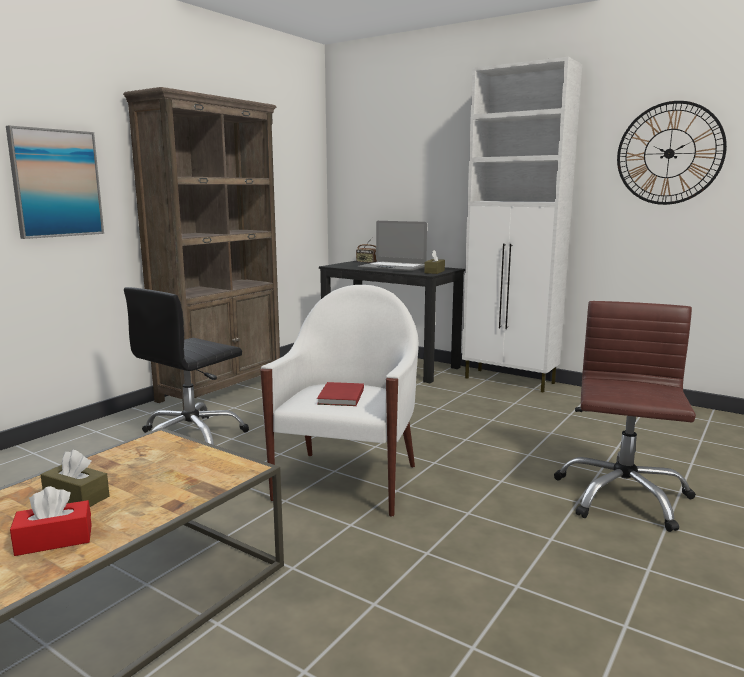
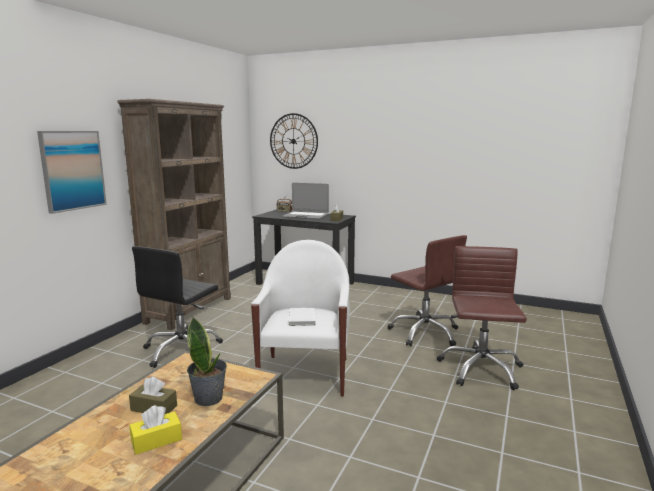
camera: 10 degrees left, 0 degrees up
red tissue box [10,486,92,556] -> yellow tissue box [129,405,182,455]
red book [317,382,364,406] -> white book [289,308,316,326]
white cabinet [462,57,582,393] -> none
wall clock [617,101,727,205] -> wall clock moved to [270,113,318,169]
none -> potted plant [187,317,227,406]
none -> brown office chair [388,235,467,347]

